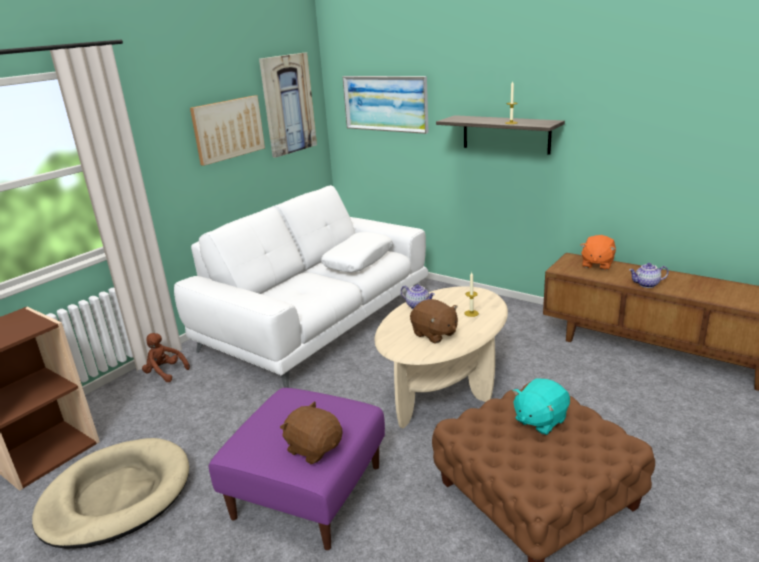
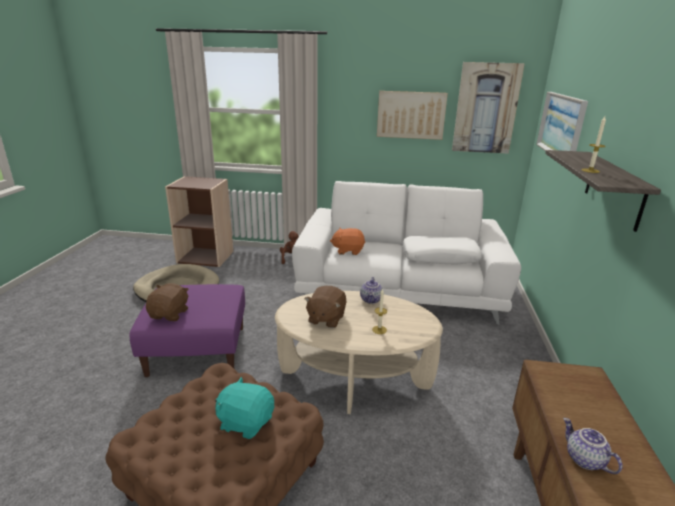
camera: 60 degrees right, 0 degrees up
orange plush toy [581,235,616,270] -> orange plush toy moved to [330,228,365,255]

